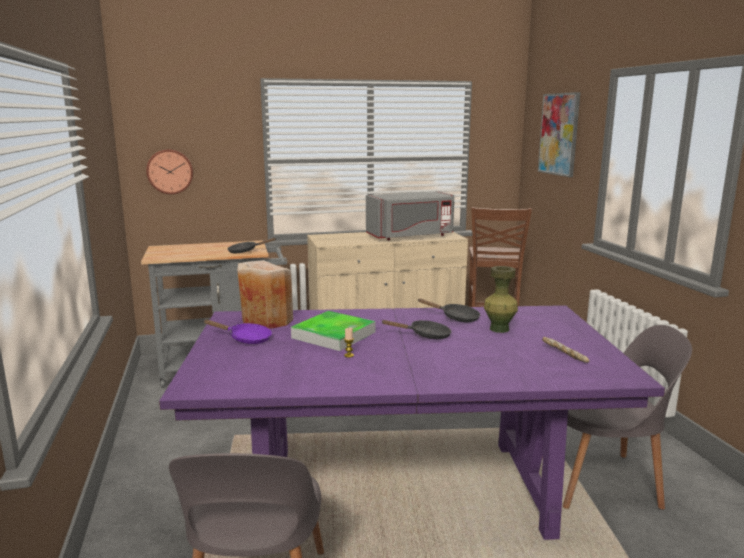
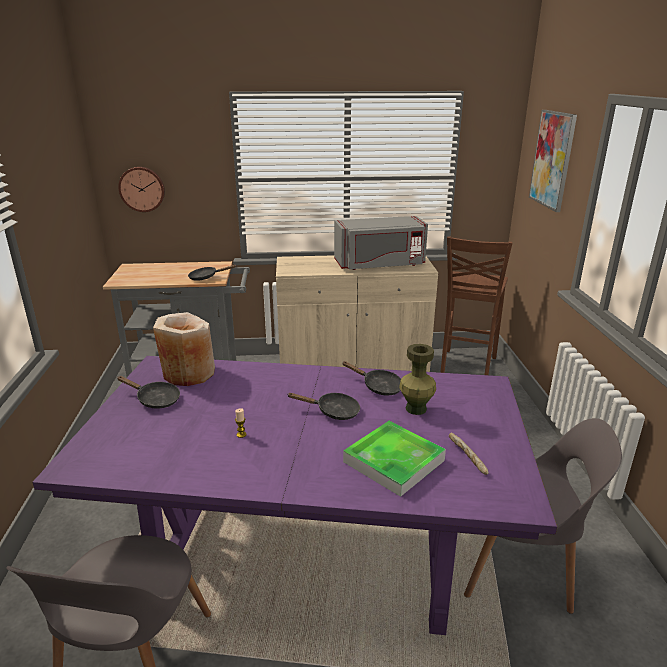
camera: 10 degrees right, 10 degrees up
purple frying pan [203,320,272,344] -> black frying pan [117,376,180,409]
tray [291,311,375,351] -> tray moved to [343,421,446,497]

